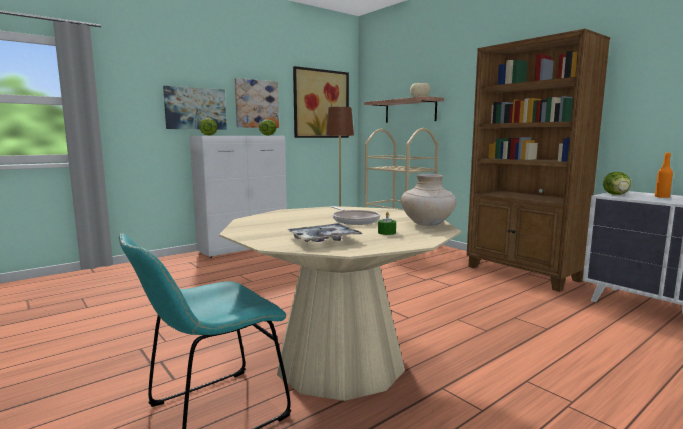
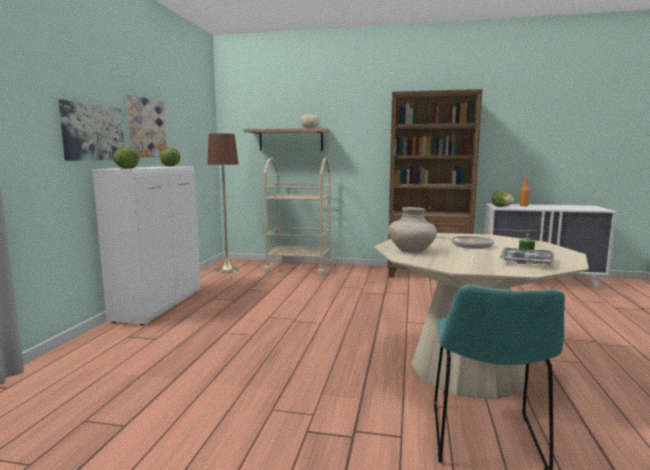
camera: 40 degrees left, 0 degrees up
picture [293,66,349,138] -> none
beige vase [401,174,456,226] -> beige vase moved to [388,207,437,253]

